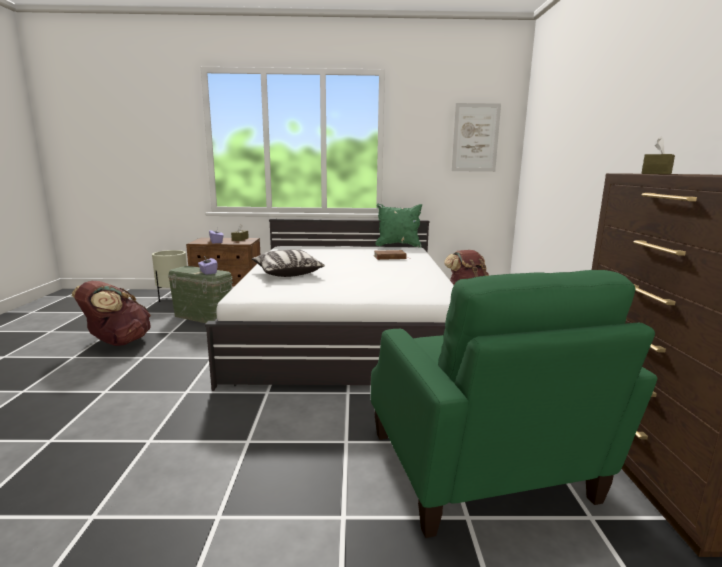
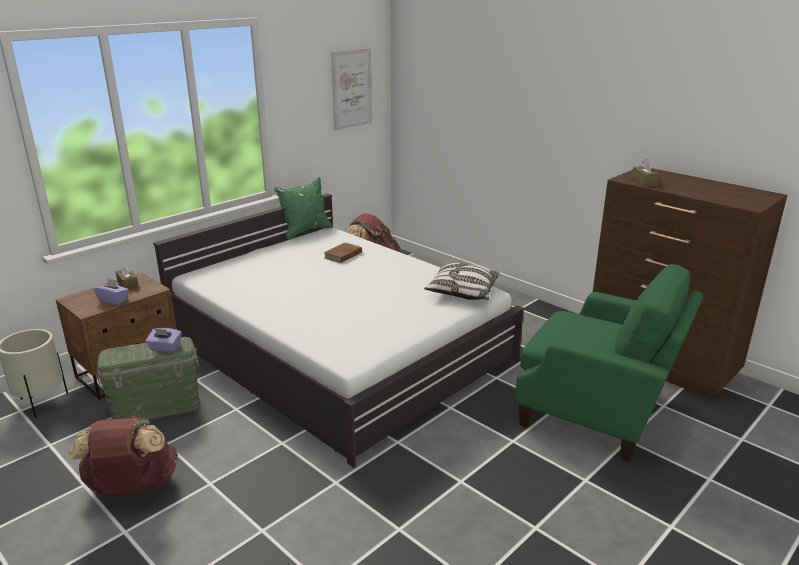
camera: 45 degrees left, 10 degrees up
pillow [252,249,325,277] -> pillow moved to [424,263,499,300]

